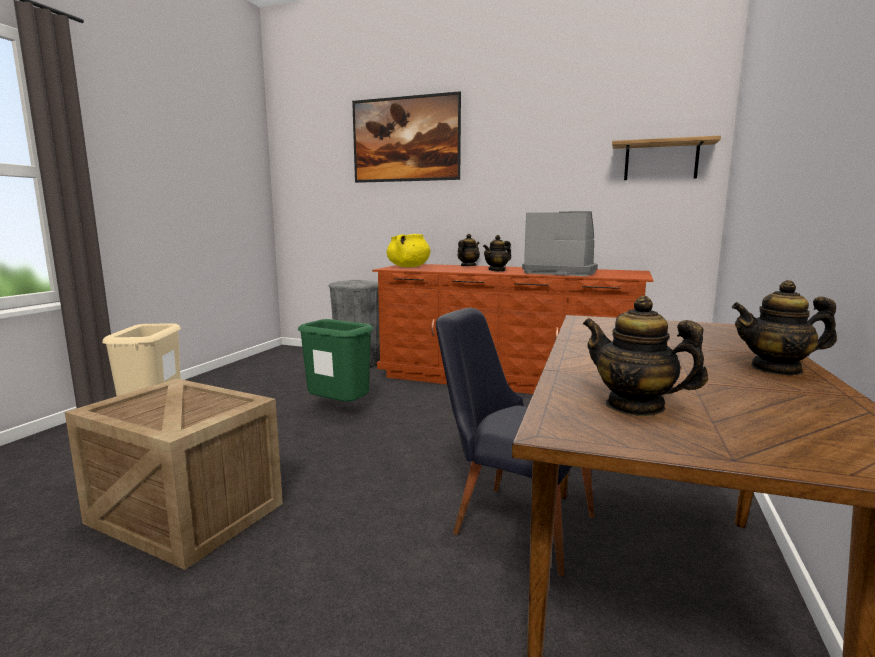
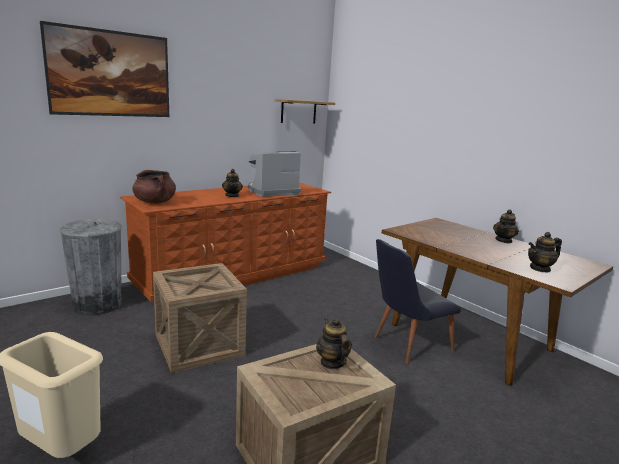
camera: 60 degrees left, 5 degrees up
green trash can [298,319,373,402] -> crate [153,263,247,373]
yellow cooking pot [387,234,431,267] -> brown cooking pot [133,170,176,204]
teapot [457,234,480,266] -> teapot moved to [316,318,352,369]

